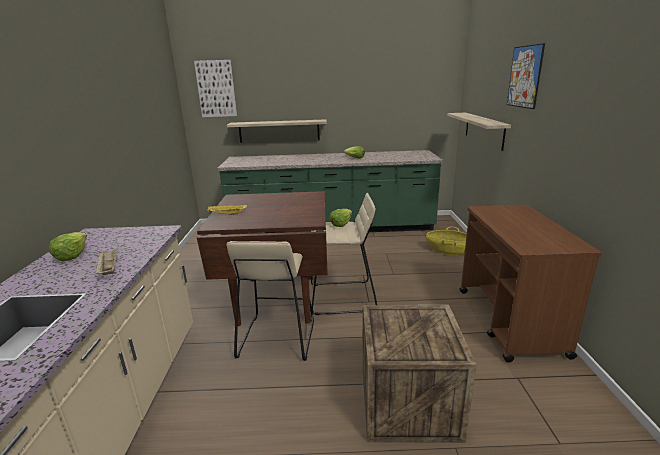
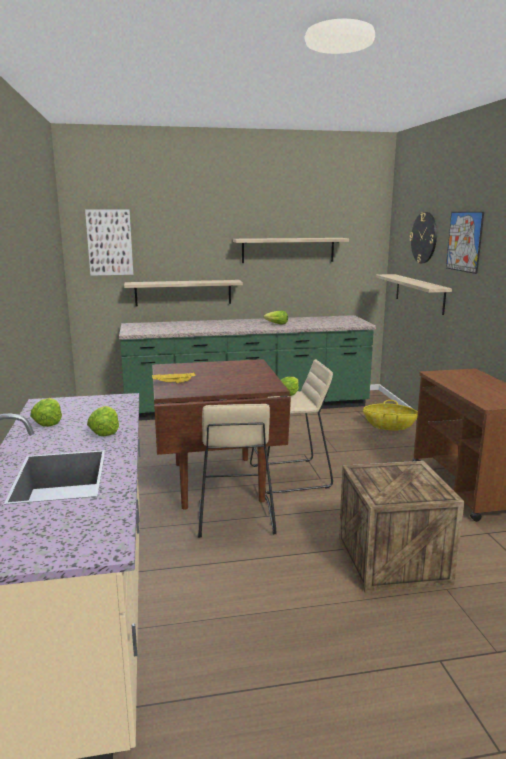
camera: 10 degrees left, 5 degrees down
beige tray [95,248,118,275] -> lettuce [87,406,119,436]
none -> shelf [233,238,349,263]
none -> wall clock [410,212,437,263]

